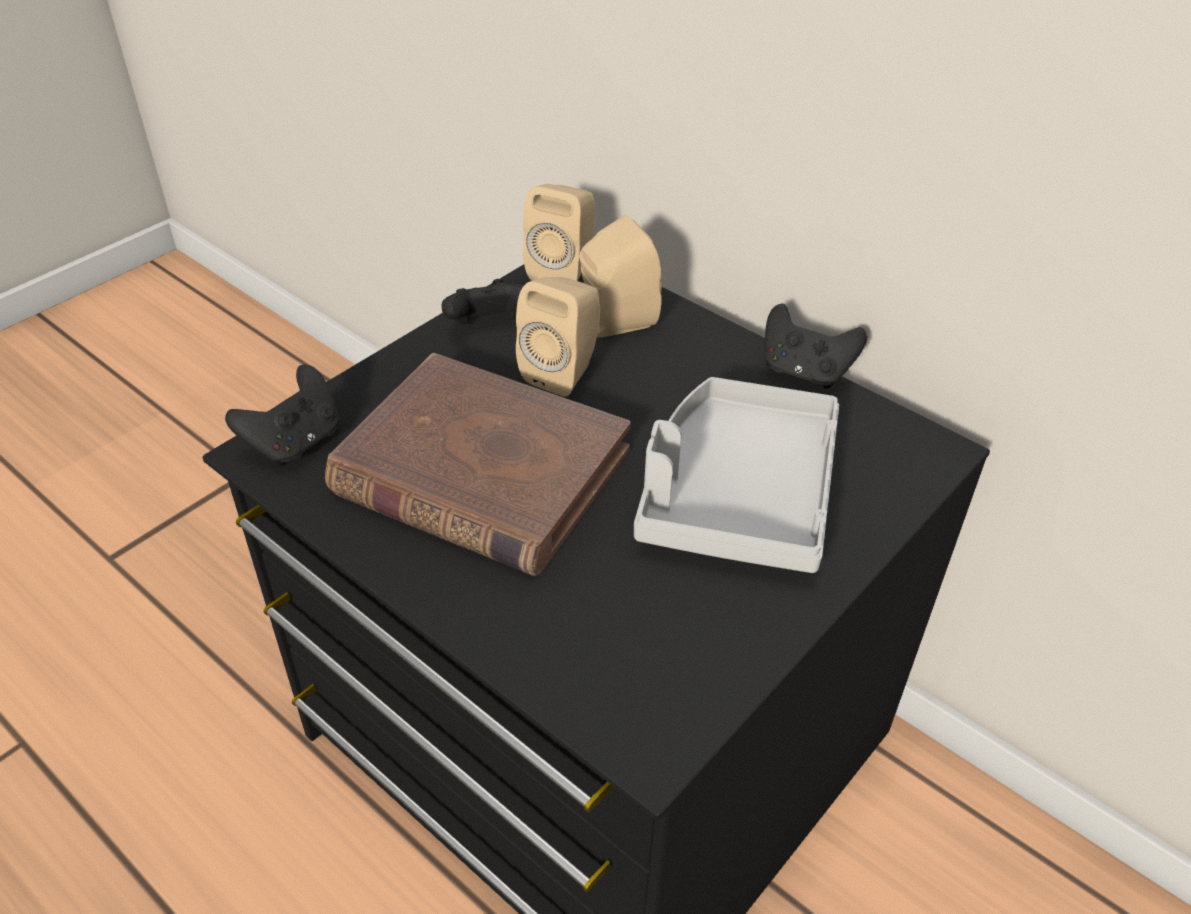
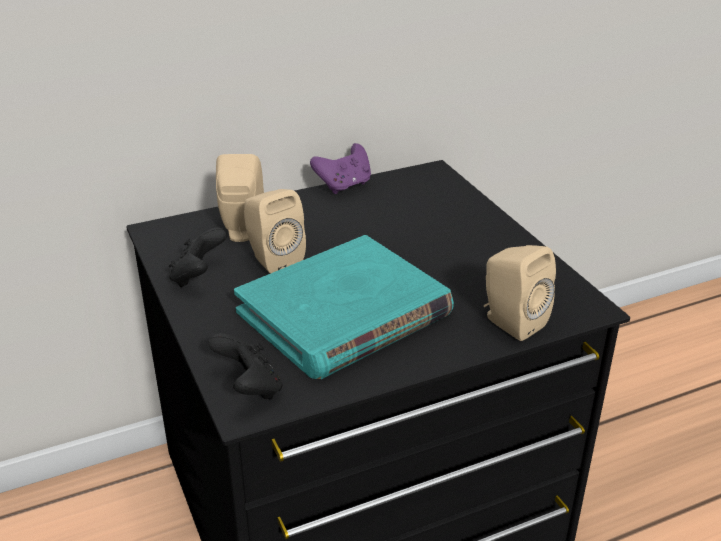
camera: 65 degrees left, 10 degrees down
brown book [325,353,630,576] -> turquoise book [234,235,454,379]
beige speaker [523,184,596,281] -> beige speaker moved to [484,245,556,341]
grey tray [634,377,839,573] -> none
black game controller [764,303,867,389] -> purple game controller [310,143,371,194]

